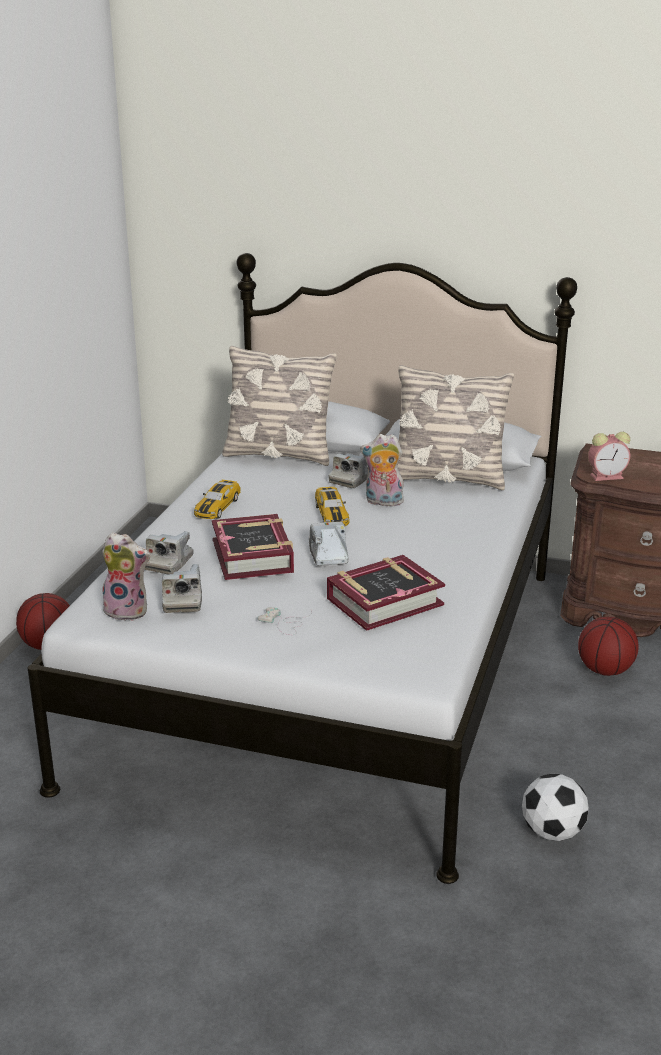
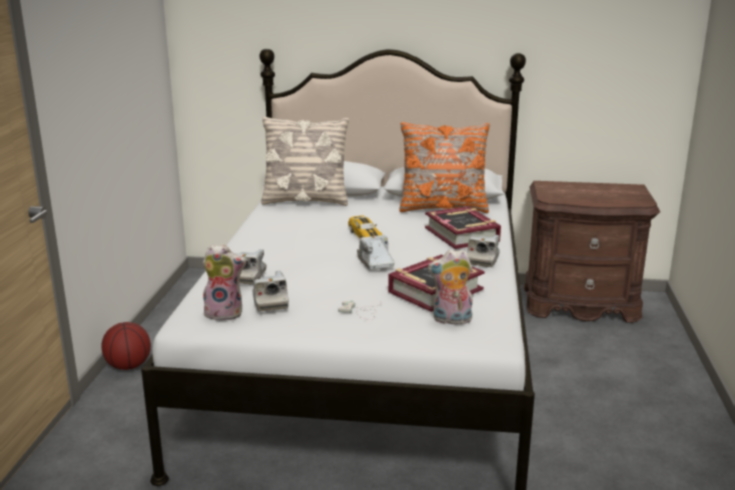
camera: 10 degrees left, 5 degrees down
toy car [194,480,241,519] -> none
book [212,514,294,580] -> book moved to [425,206,501,249]
camera [329,454,368,488] -> camera moved to [467,235,500,267]
plush toy [360,434,404,506] -> plush toy moved to [428,249,473,324]
beige pillow [398,365,514,490] -> orange pillow [399,122,490,213]
football [522,774,589,841] -> none
basketball [578,617,639,676] -> none
alarm clock [588,432,630,481] -> none

